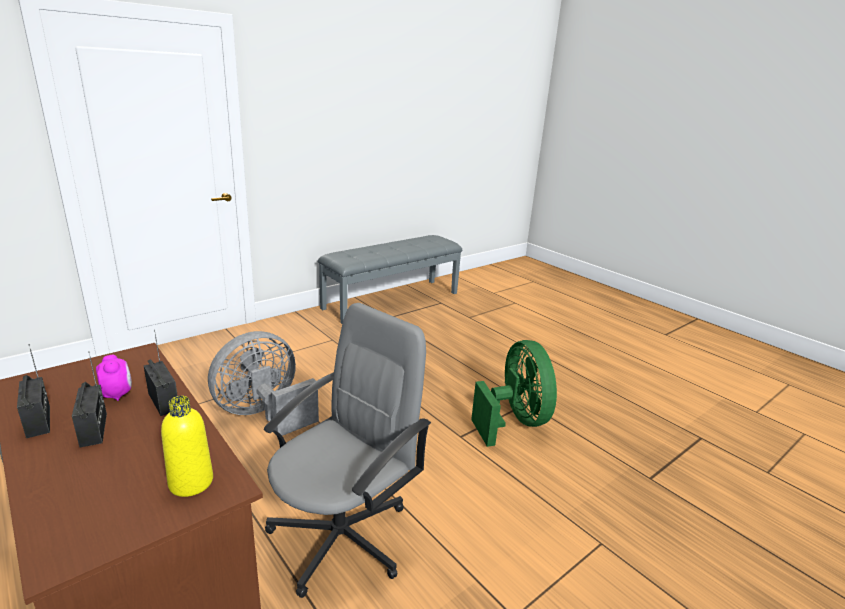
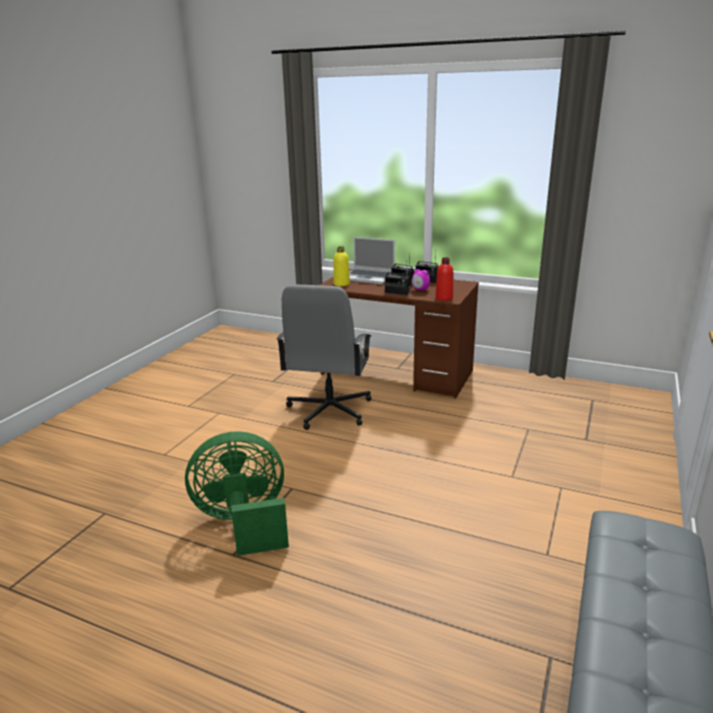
camera: 155 degrees right, 0 degrees up
grey fan [208,331,319,436] -> none
green fan [471,340,557,447] -> green fan turned 120 degrees clockwise [185,431,289,556]
none -> laptop [349,237,395,285]
none -> red bottle [435,257,453,301]

